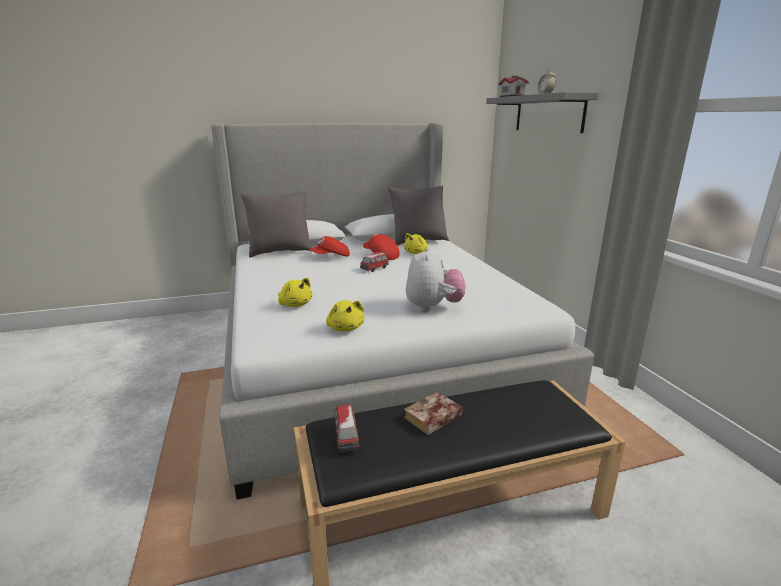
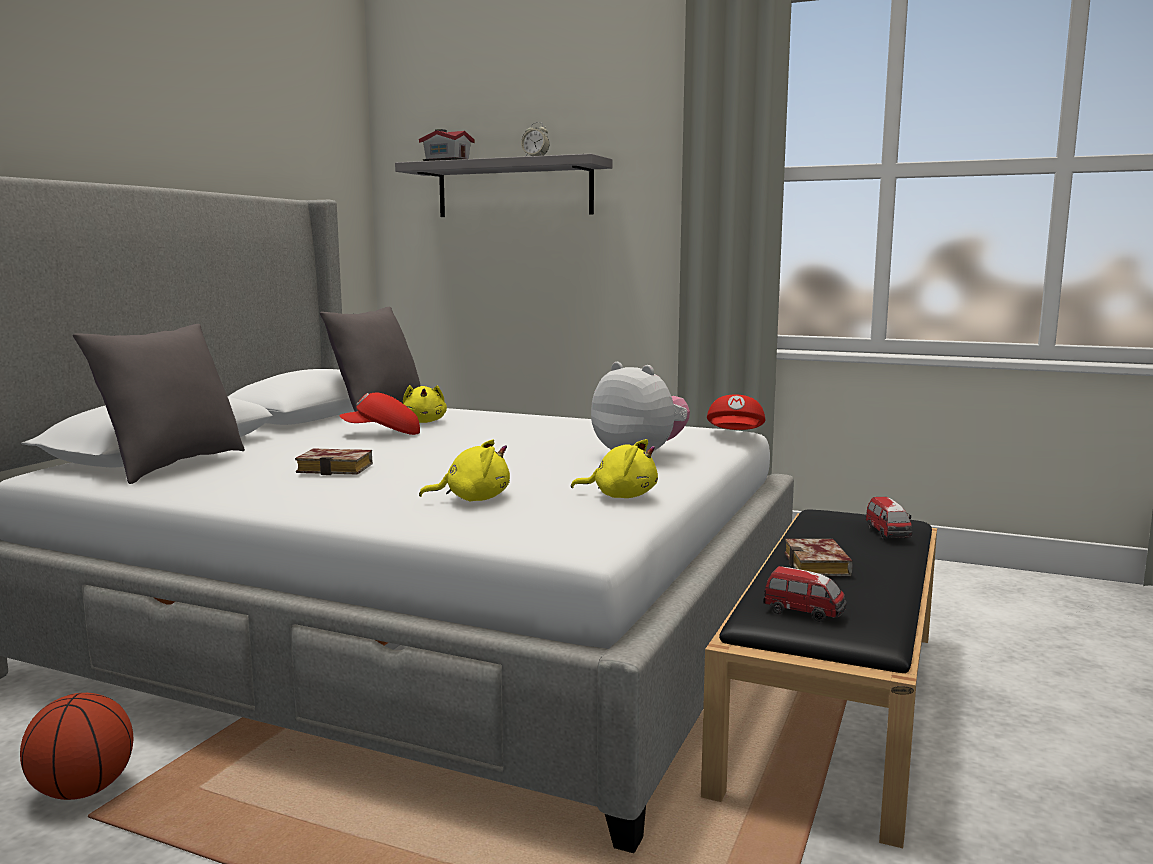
camera: 50 degrees left, 10 degrees down
red cap [309,236,350,257] -> red cap moved to [707,394,765,430]
toy car [360,252,389,272] -> toy car moved to [866,497,912,539]
none -> basketball [20,693,133,800]
none -> book [295,448,373,475]

